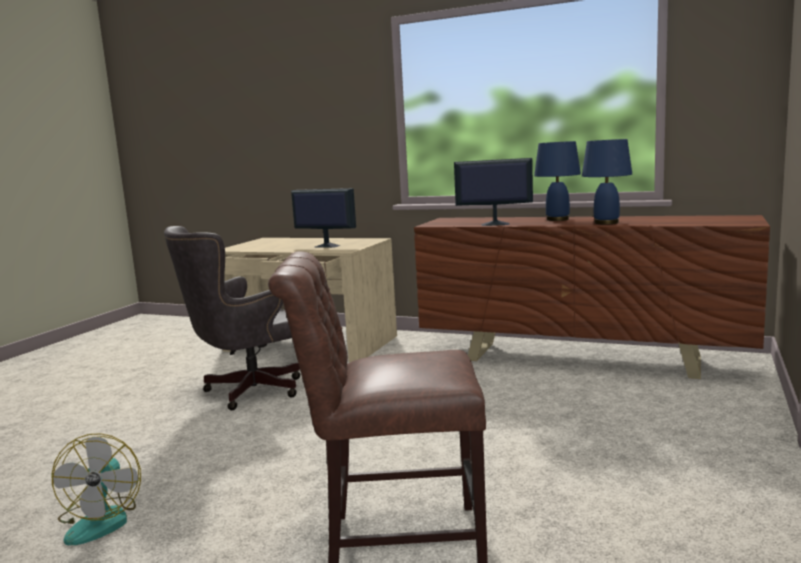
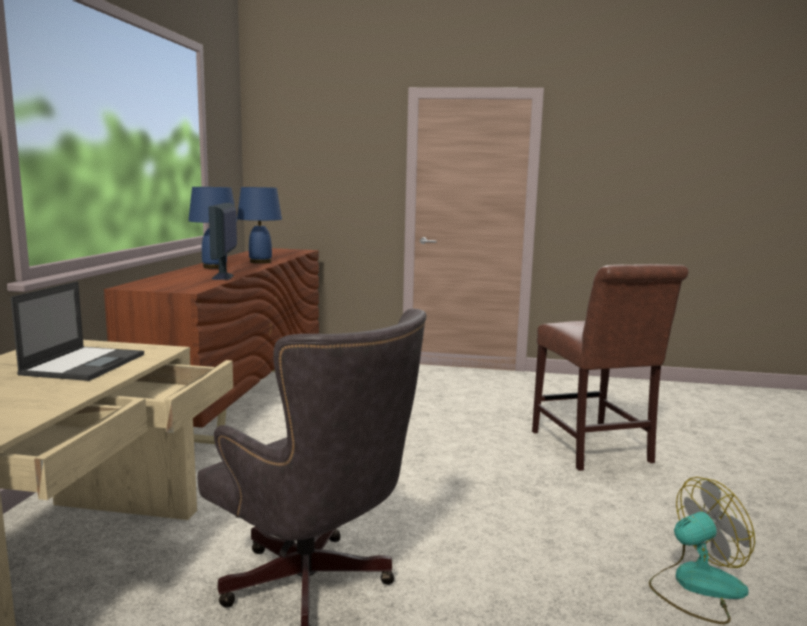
camera: 105 degrees left, 0 degrees up
monitor [291,188,356,248] -> laptop [10,281,144,381]

